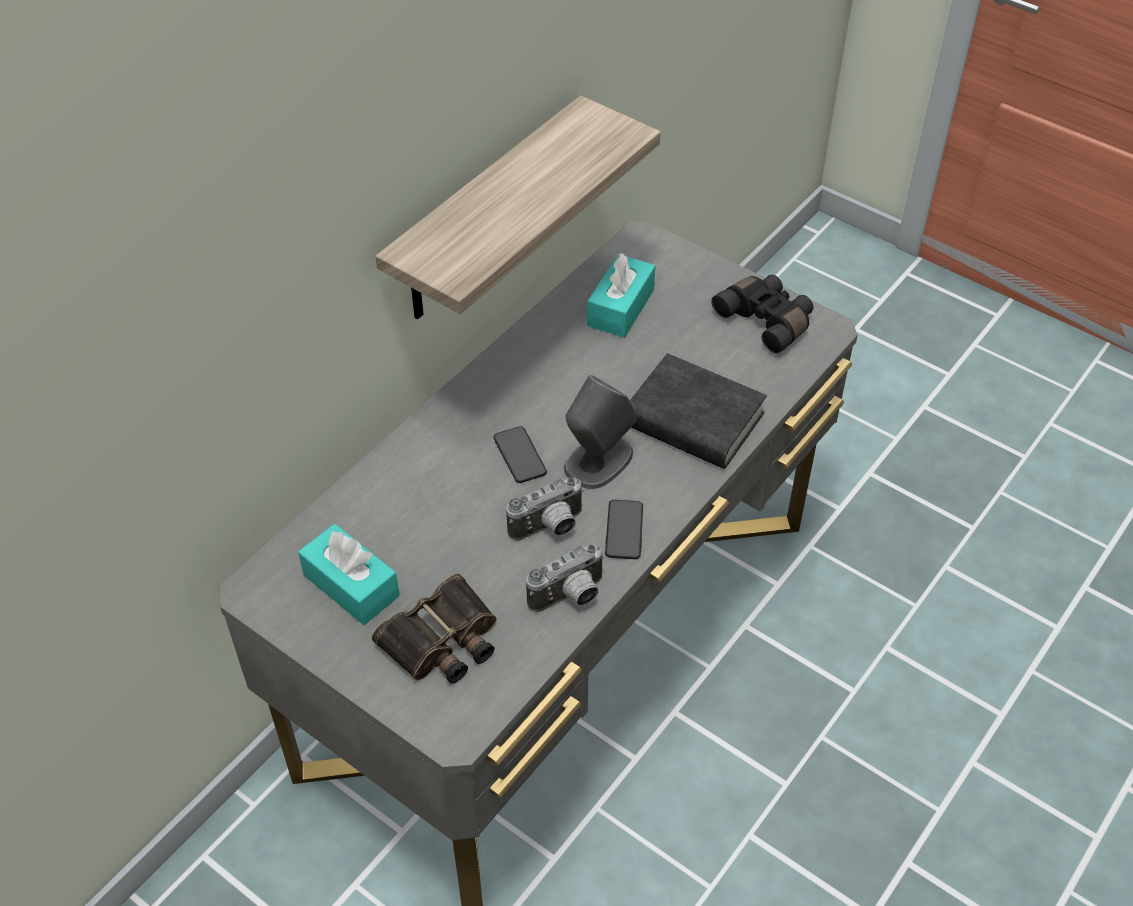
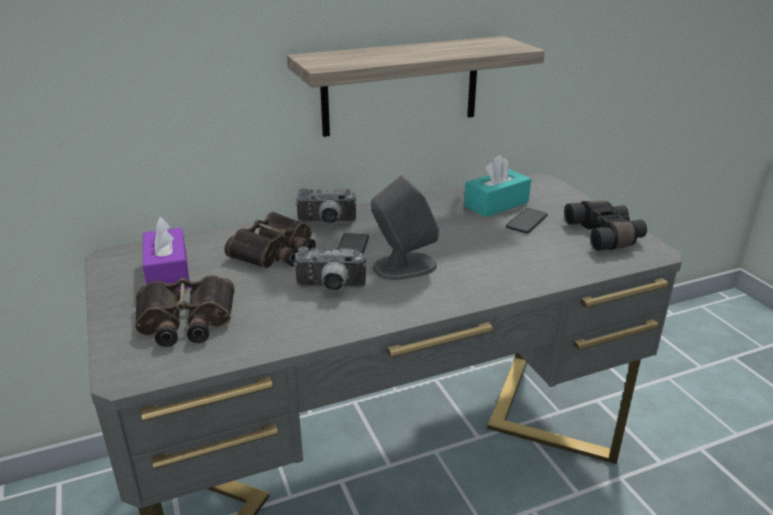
camera: 30 degrees right, 20 degrees down
turquoise tissue box [298,524,399,625] -> purple tissue box [143,216,190,290]
camera [526,544,605,612] -> camera moved to [295,188,357,224]
phone [605,500,643,559] -> phone moved to [506,208,548,233]
black book [630,353,767,469] -> none
none -> binoculars [224,212,316,268]

